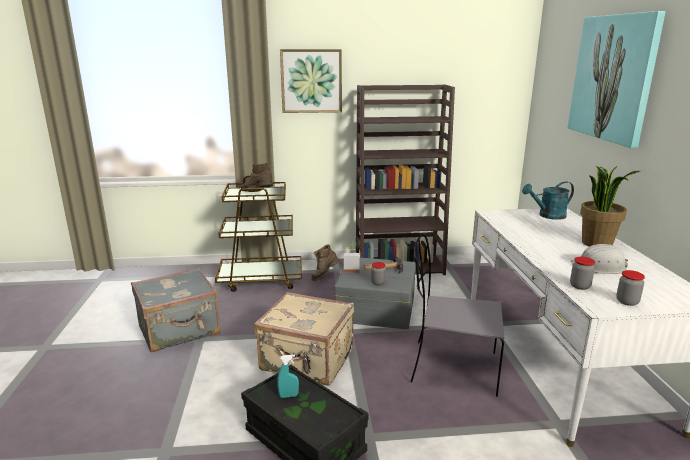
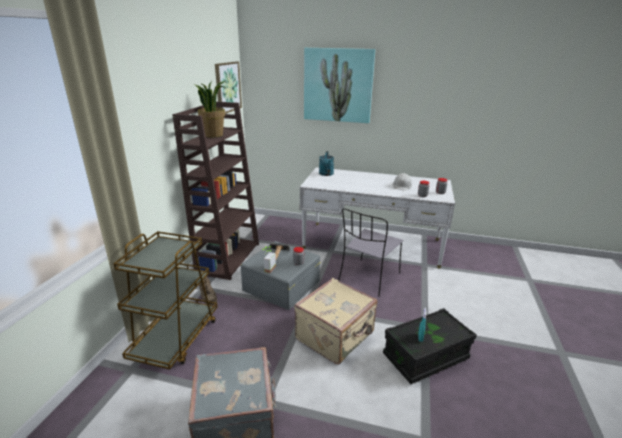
camera: 70 degrees left, 5 degrees up
brown boot [241,163,273,192] -> none
picture [280,49,342,113] -> picture moved to [215,61,242,114]
potted plant [580,166,640,247] -> potted plant moved to [195,81,225,137]

